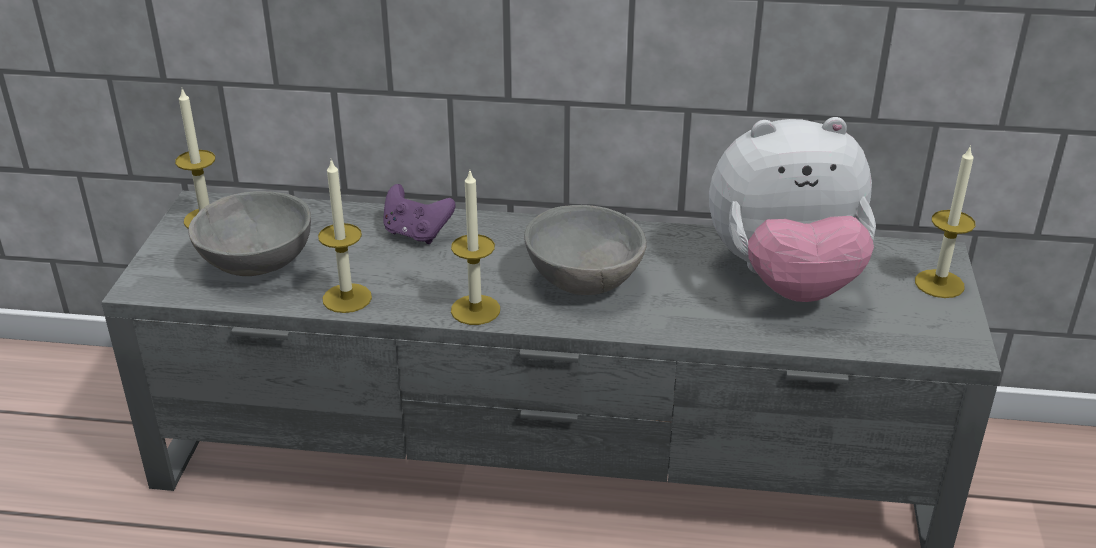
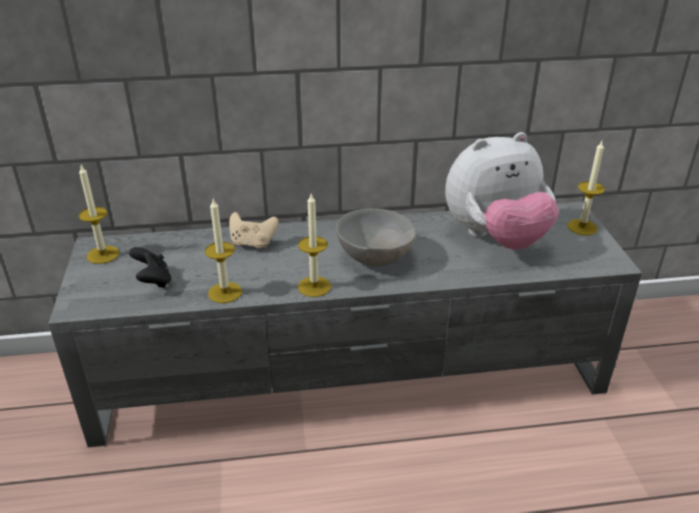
camera: 15 degrees left, 0 degrees up
grey bowl [188,191,311,276] -> black game controller [129,247,171,288]
purple game controller [384,184,456,244] -> beige game controller [229,212,279,249]

